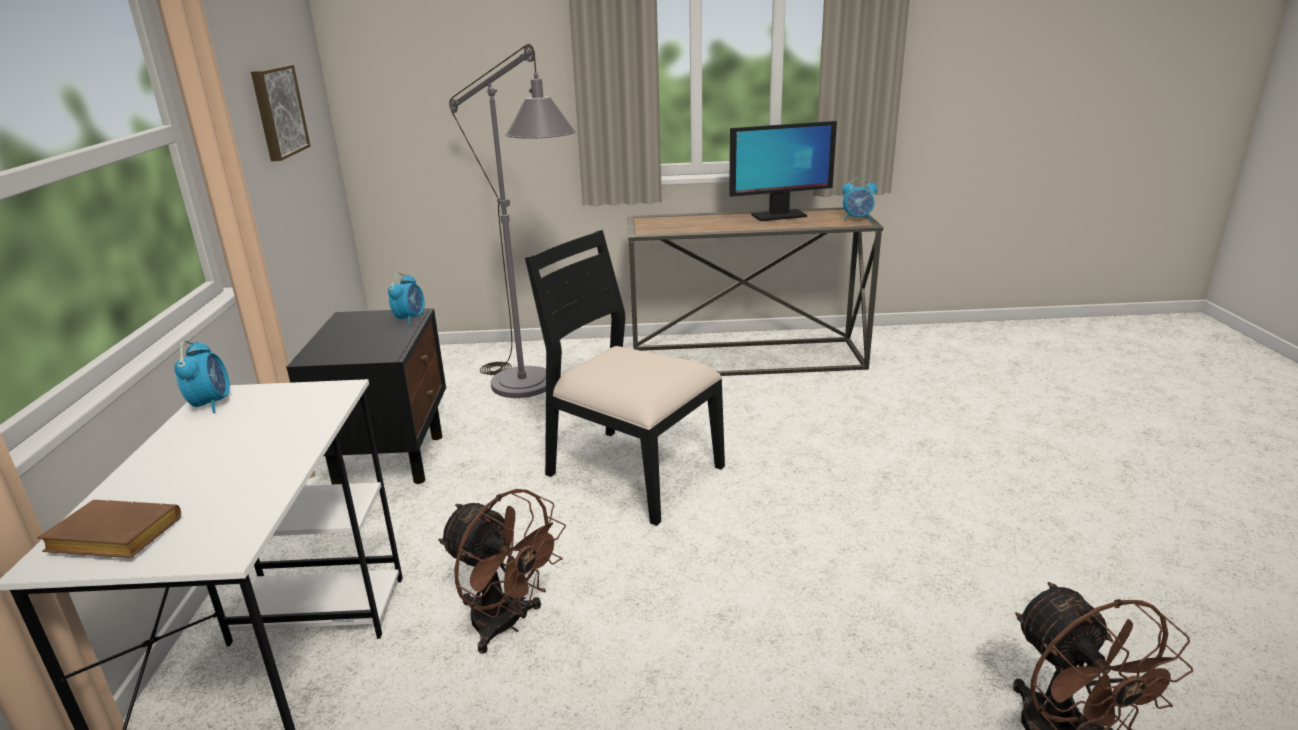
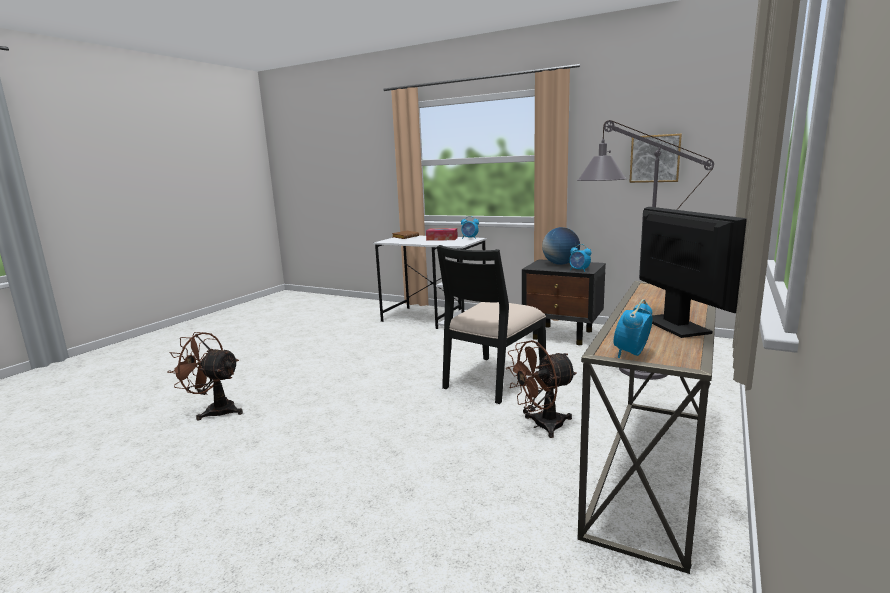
camera: 120 degrees right, 10 degrees down
brown fan [438,489,566,654] -> brown fan moved to [505,340,577,438]
black chair [525,230,725,526] -> black chair turned 150 degrees clockwise [437,245,546,404]
monitor [729,121,837,221] -> monitor turned 150 degrees clockwise [639,207,747,338]
none -> tissue box [426,228,458,241]
none -> globe [542,227,580,265]

